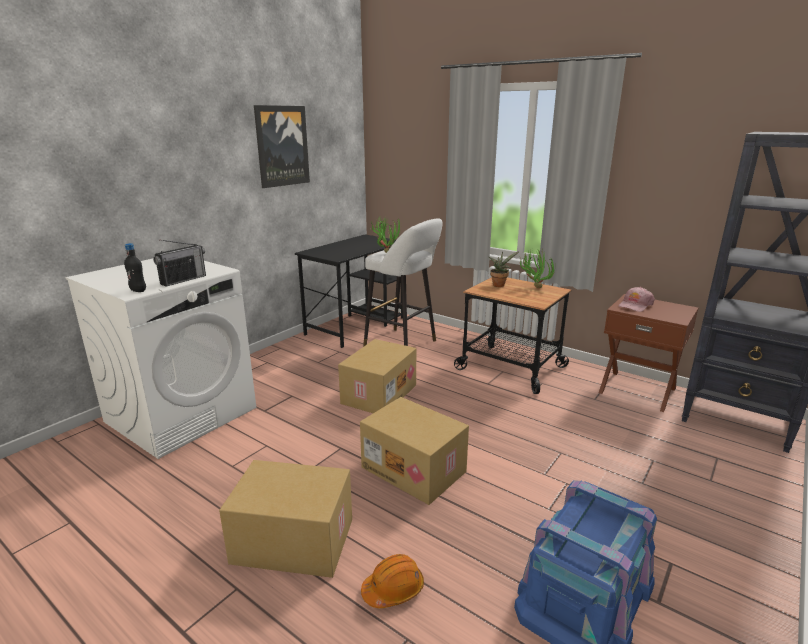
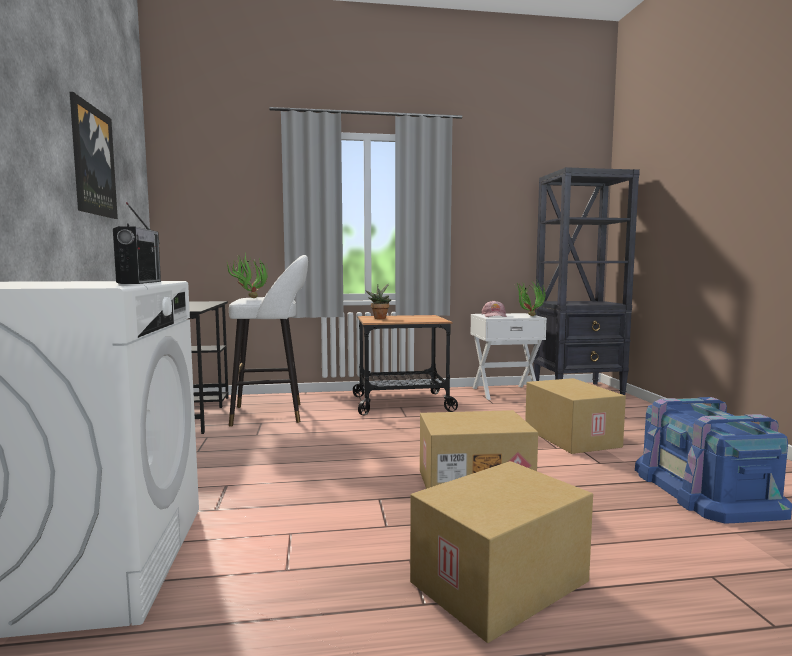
camera: 45 degrees left, 15 degrees down
black bottle [124,243,146,292] -> none
cardboard box [338,339,416,413] -> cardboard box moved to [525,378,626,454]
orange hard hat [361,554,424,608] -> none
potted plant [520,249,555,288] -> potted plant moved to [515,280,545,316]
brown nightstand [599,294,698,412] -> white nightstand [470,313,547,400]

